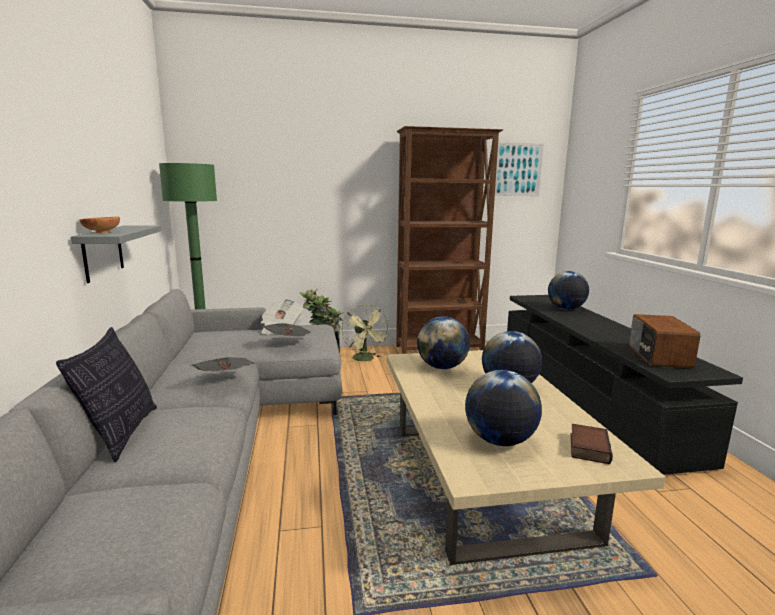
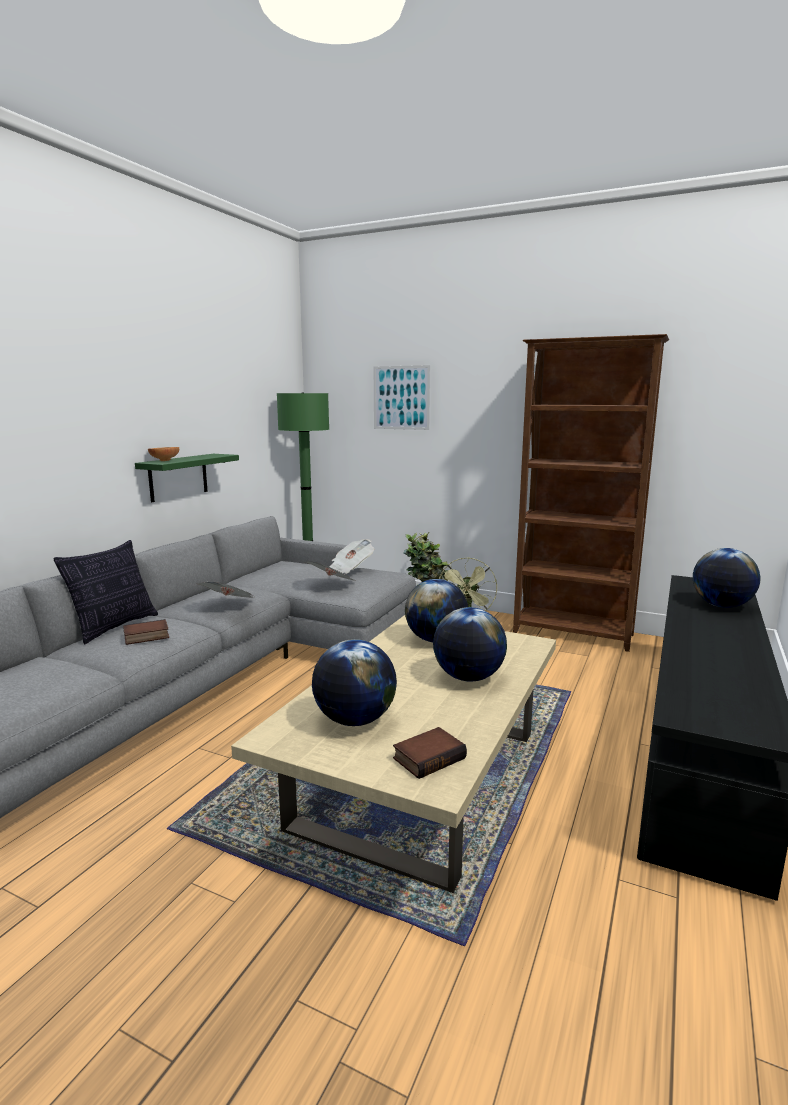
camera: 35 degrees right, 0 degrees up
grey shelf [71,225,161,283] -> green shelf [135,454,239,502]
picture [495,143,544,196] -> picture moved to [374,365,430,430]
radio [629,314,700,368] -> none
none -> book [123,619,169,645]

